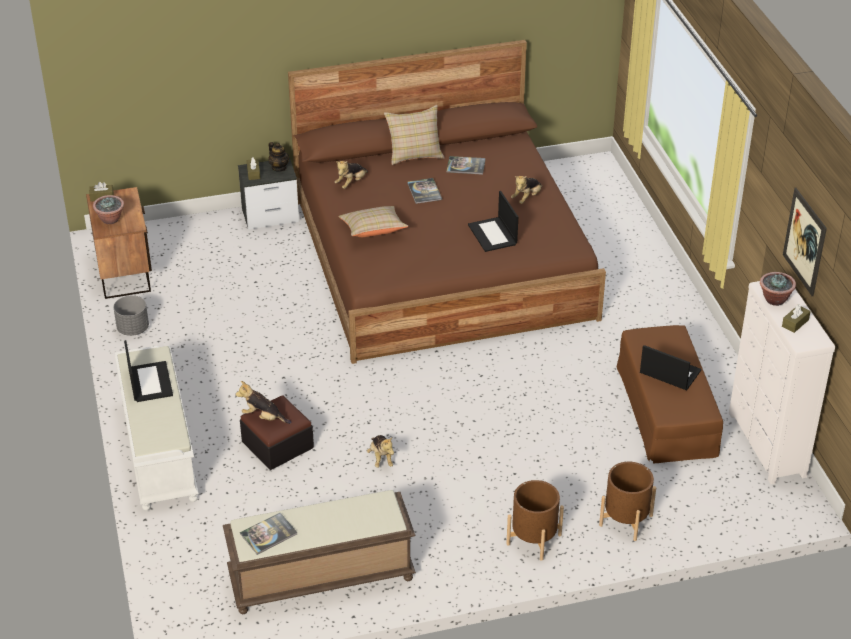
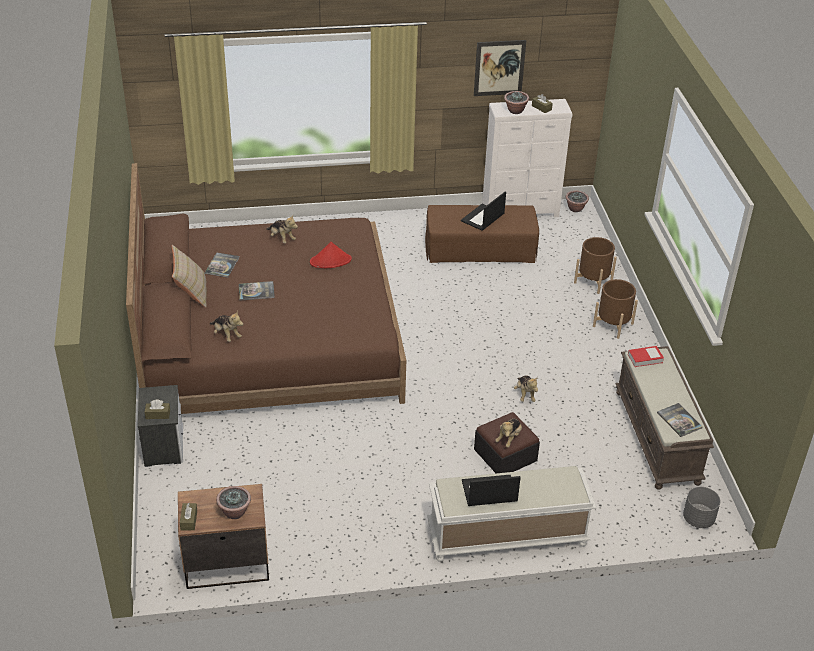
camera: 85 degrees left, 0 degrees up
grey planter [114,295,149,336] -> grey planter moved to [683,487,720,528]
teapot [268,142,289,172] -> none
beige pillow [338,206,408,237] -> none
plush toy [367,435,394,468] -> plush toy turned 90 degrees clockwise [514,375,538,402]
laptop [468,191,518,252] -> red hat [310,242,352,268]
none -> potted plant [566,190,589,212]
none -> book [628,346,664,367]

